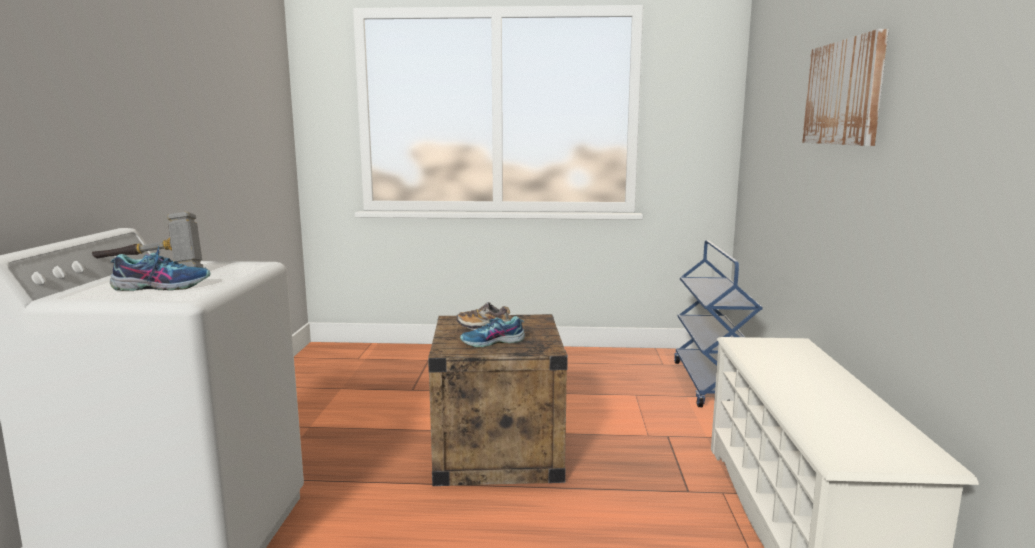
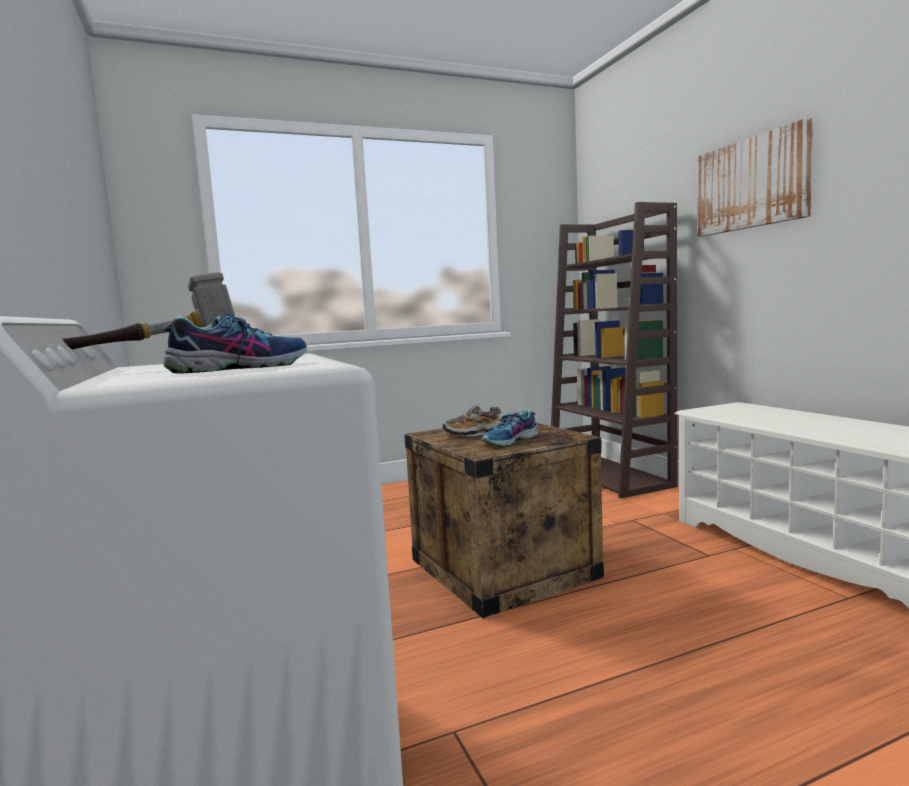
camera: 25 degrees left, 5 degrees down
blue cart [674,240,763,407] -> brown bookcase [551,202,677,498]

